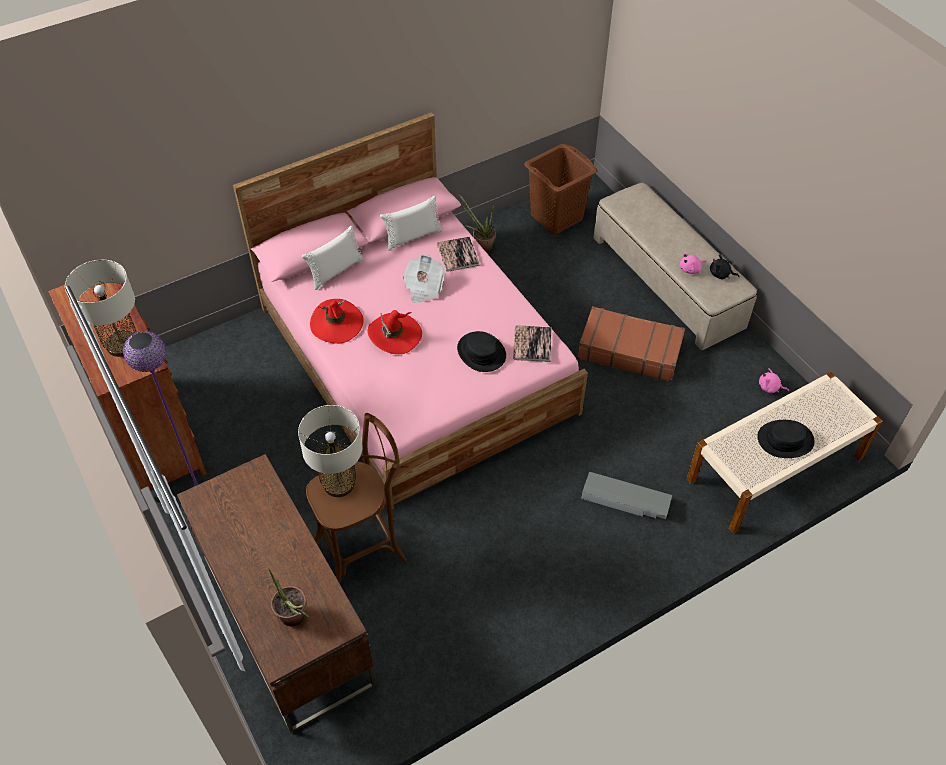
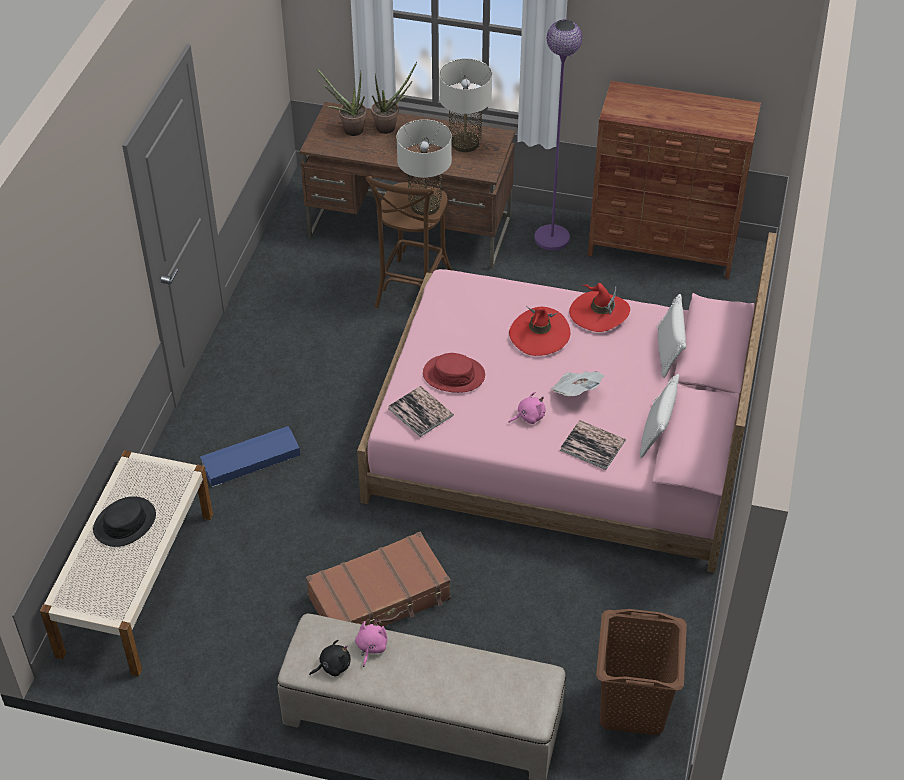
camera: 135 degrees right, 5 degrees down
table lamp [65,260,137,357] -> table lamp moved to [439,58,492,152]
black hat [457,331,506,372] -> red hat [423,353,485,393]
potted plant [459,195,496,253] -> potted plant moved to [371,62,417,134]
grey storage box [581,472,672,519] -> blue storage box [200,426,300,487]
pink plush toy [759,368,789,393] -> pink plush toy moved to [509,392,546,424]

